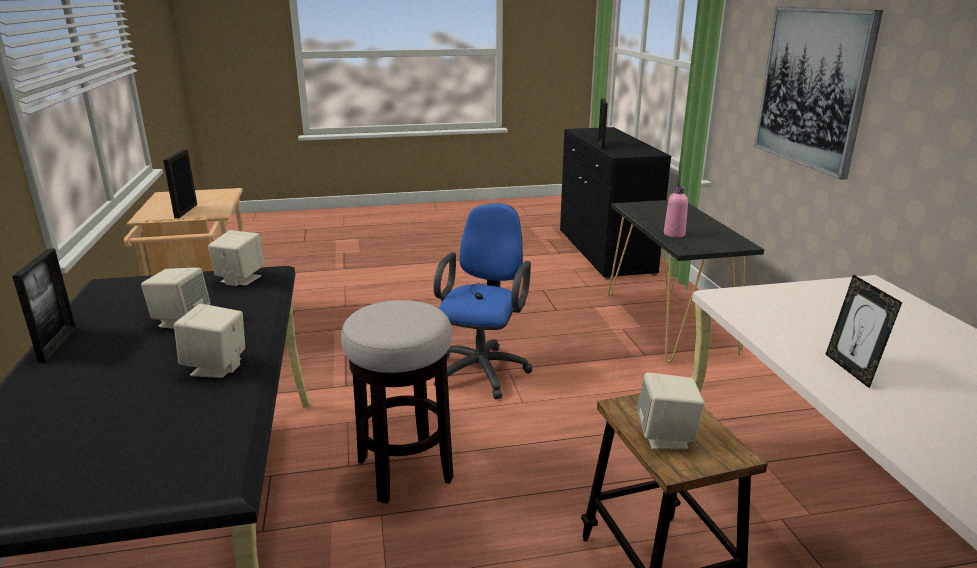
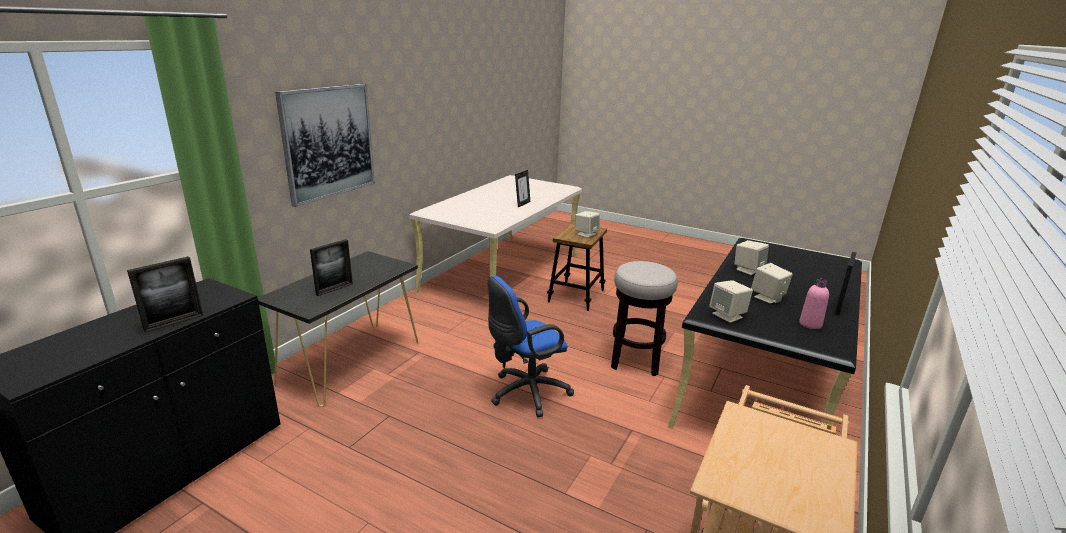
camera: 140 degrees left, 0 degrees up
picture frame [163,149,197,218] -> picture frame moved to [310,239,353,296]
pink bottle [664,186,688,238] -> pink bottle moved to [799,278,829,329]

